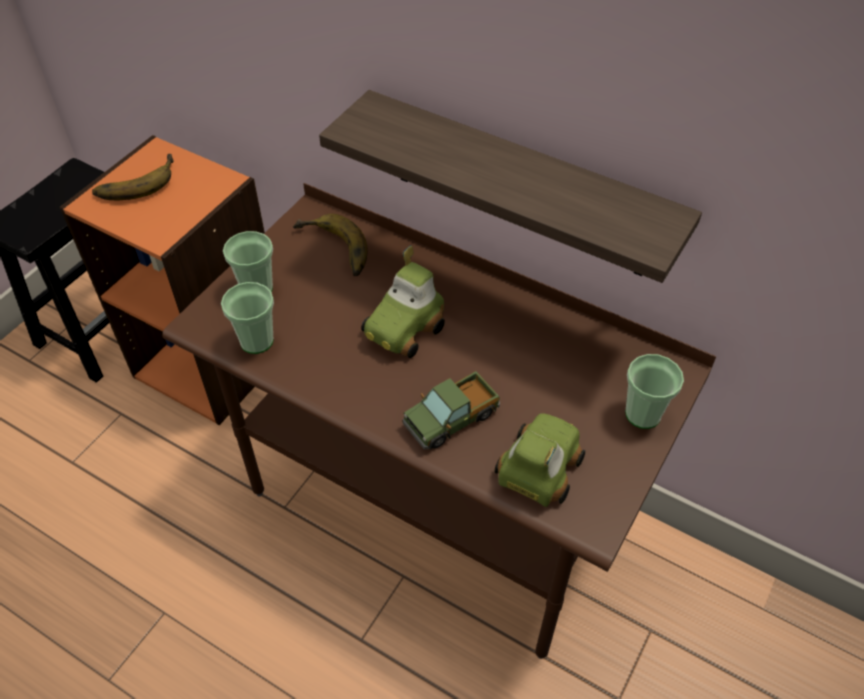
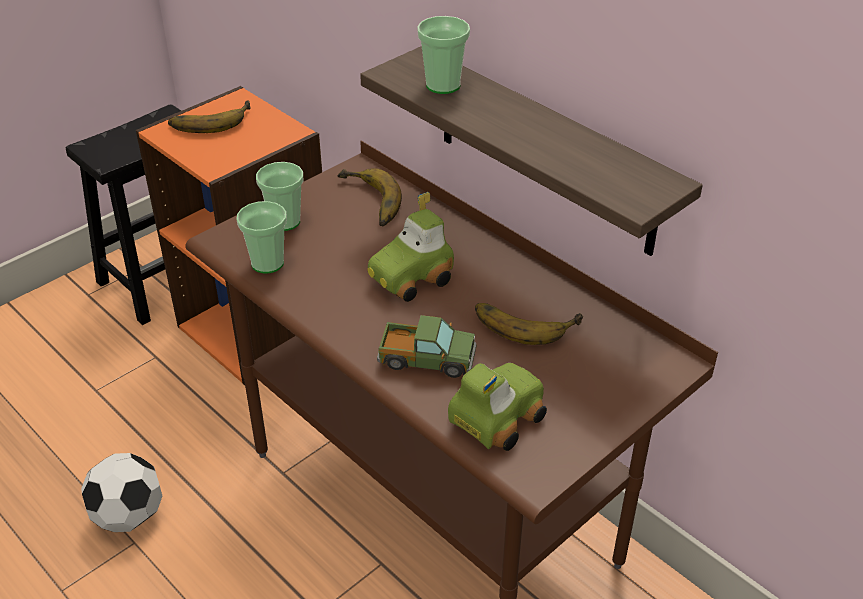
camera: 15 degrees right, 10 degrees down
toy truck [403,371,500,450] -> toy truck turned 150 degrees counterclockwise [377,315,476,378]
cup [625,354,684,429] -> cup moved to [417,16,470,94]
none -> football [81,453,162,532]
none -> banana [475,303,583,345]

